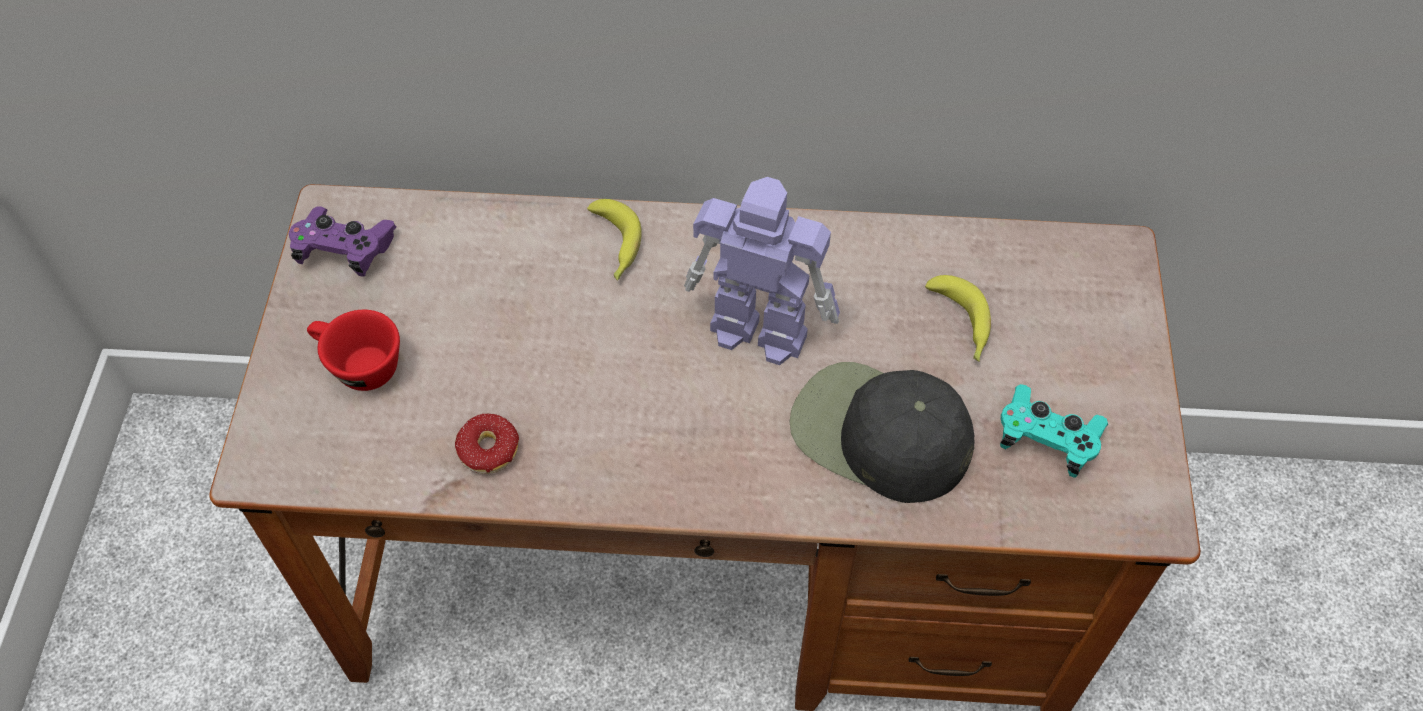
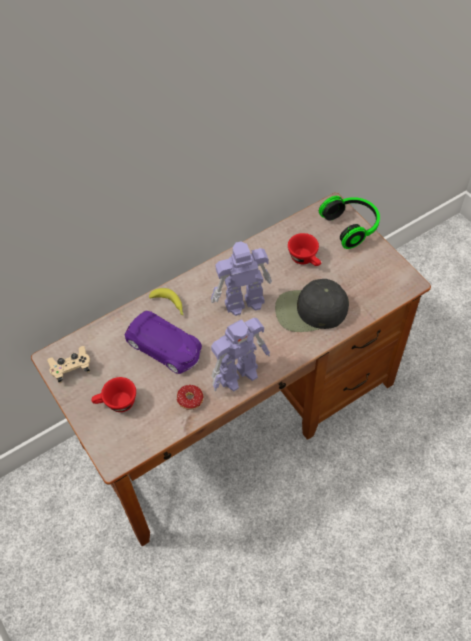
camera: 35 degrees left, 0 degrees up
purple game controller [289,206,396,277] -> beige game controller [47,346,90,383]
banana [925,275,991,362] -> red cup [288,233,321,266]
turquoise game controller [1000,384,1108,478] -> none
none -> purple toy car [124,311,202,374]
none -> toy robot [211,318,270,391]
none -> headphones [319,196,380,249]

